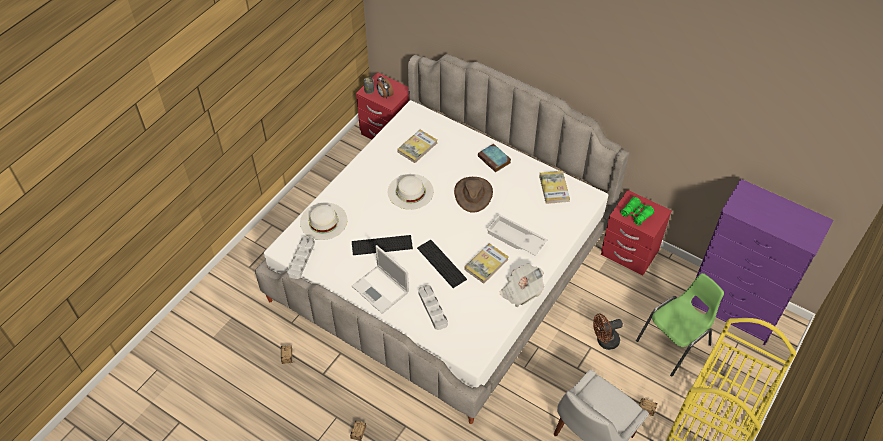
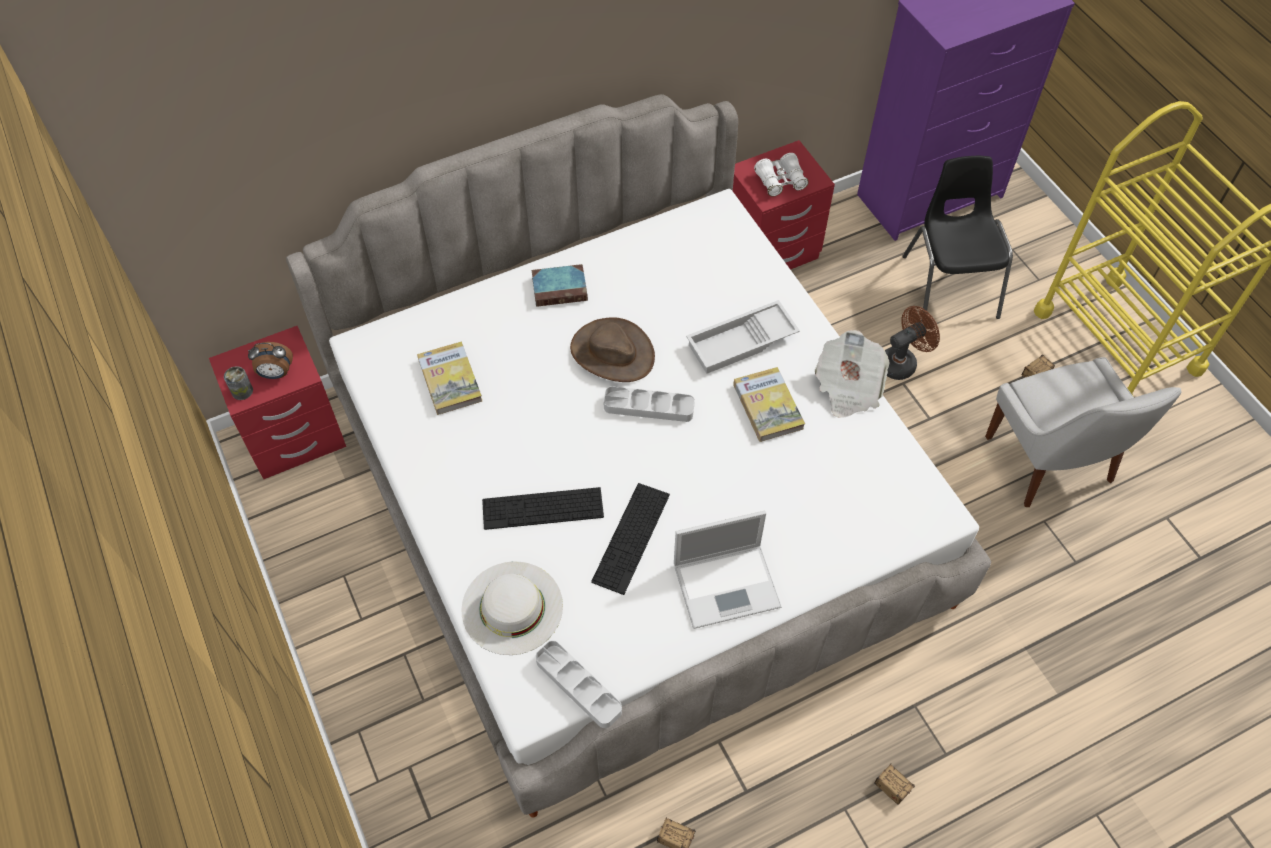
camera: 60 degrees left, 5 degrees up
white hat [388,174,434,210] -> none
keyboard [417,240,467,288] -> keyboard moved to [482,487,604,530]
grey tray [418,285,448,330] -> grey tray moved to [603,386,695,422]
book [539,171,570,204] -> none
brown fan [593,314,623,350] -> brown fan turned 135 degrees counterclockwise [885,306,940,380]
green binoculars [620,197,654,226] -> white binoculars [754,153,809,196]
green chair [636,273,724,377] -> black chair [903,156,1013,320]

